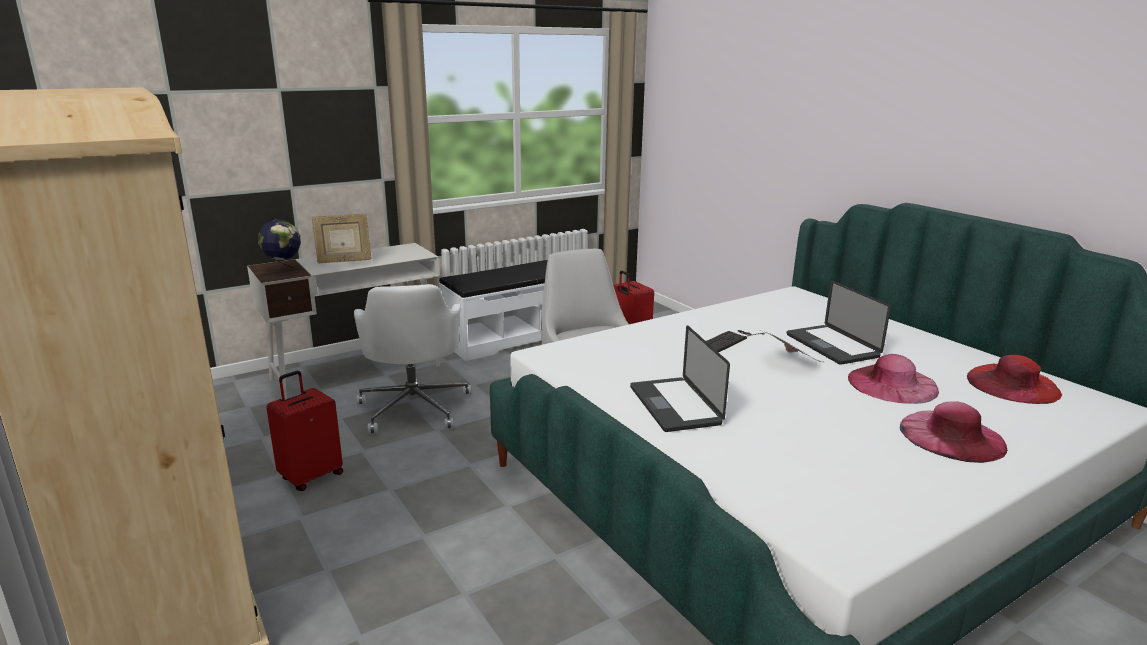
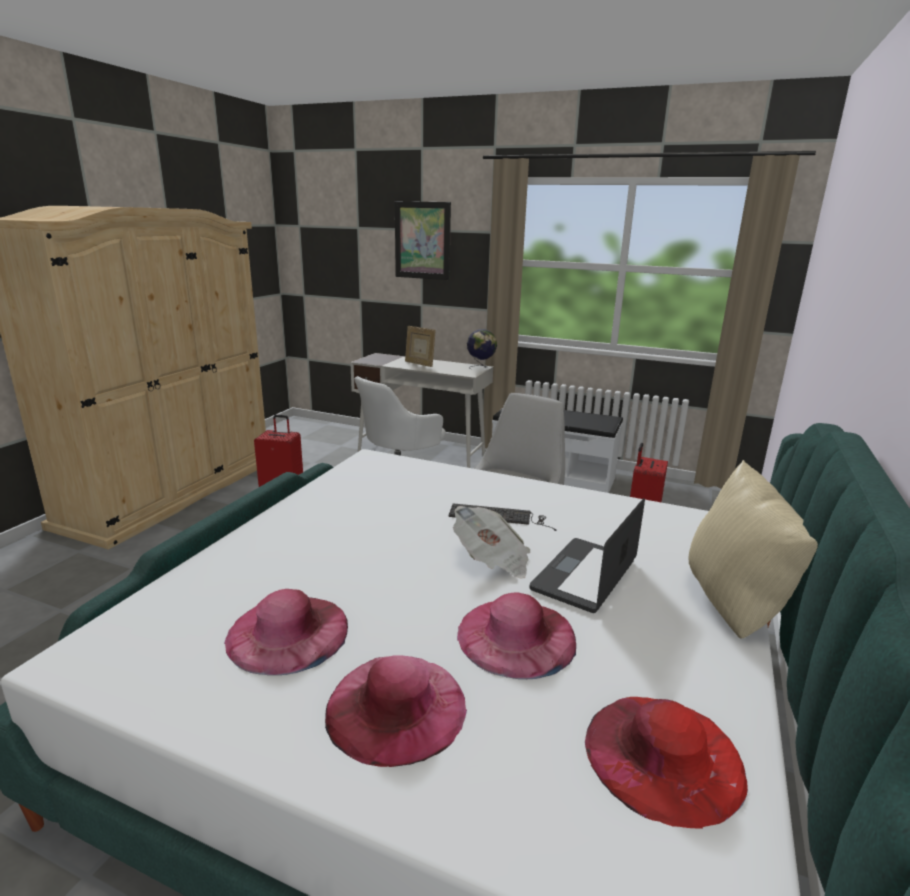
camera: 55 degrees right, 0 degrees up
globe [258,220,301,275] -> globe moved to [467,329,497,369]
laptop [630,325,730,432] -> none
none -> pink hat [224,589,348,675]
none -> picture [395,201,451,280]
none -> beige pillow [688,460,818,638]

